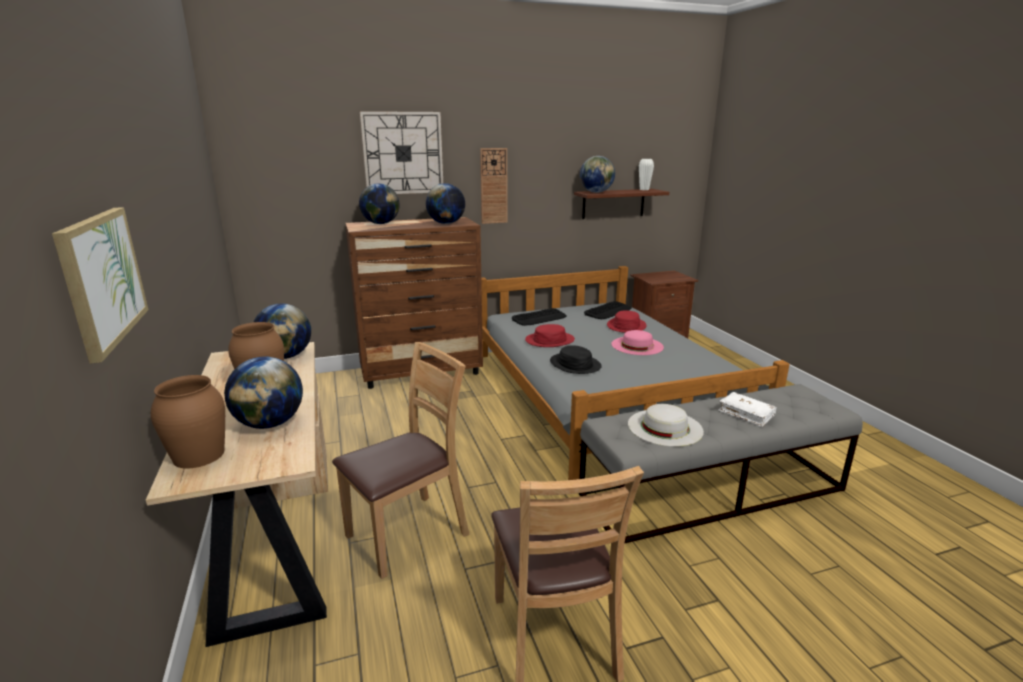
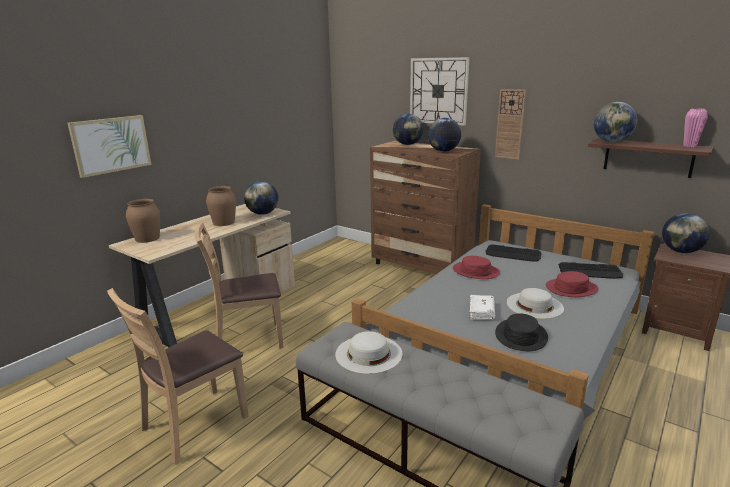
camera: 55 degrees right, 0 degrees up
globe [224,356,303,429] -> globe moved to [662,213,710,253]
brown chair [332,342,470,579] -> brown chair turned 150 degrees clockwise [195,223,284,348]
black hat [550,345,602,374] -> black hat moved to [495,313,548,351]
pink hat [611,330,664,355] -> white hat [506,288,564,319]
white vase [639,159,654,190] -> pink vase [683,108,708,147]
white book [718,392,777,427] -> white book moved to [470,295,495,320]

